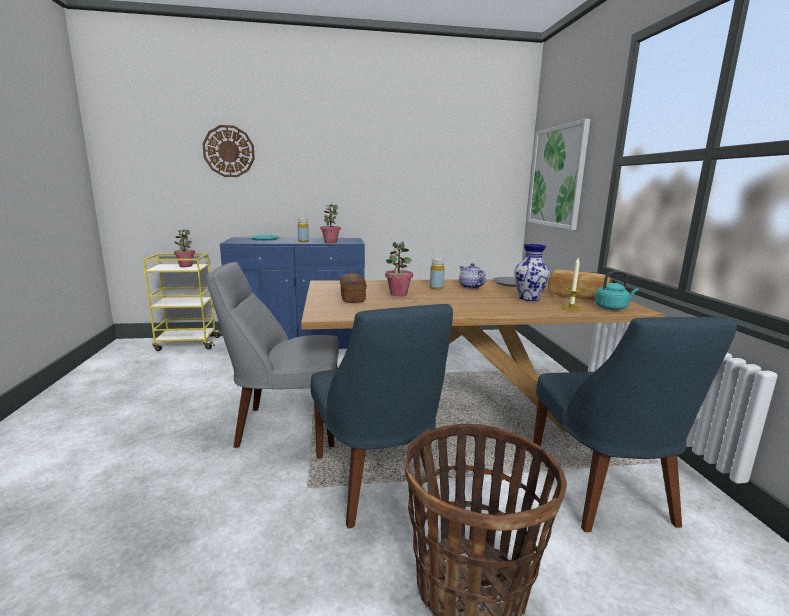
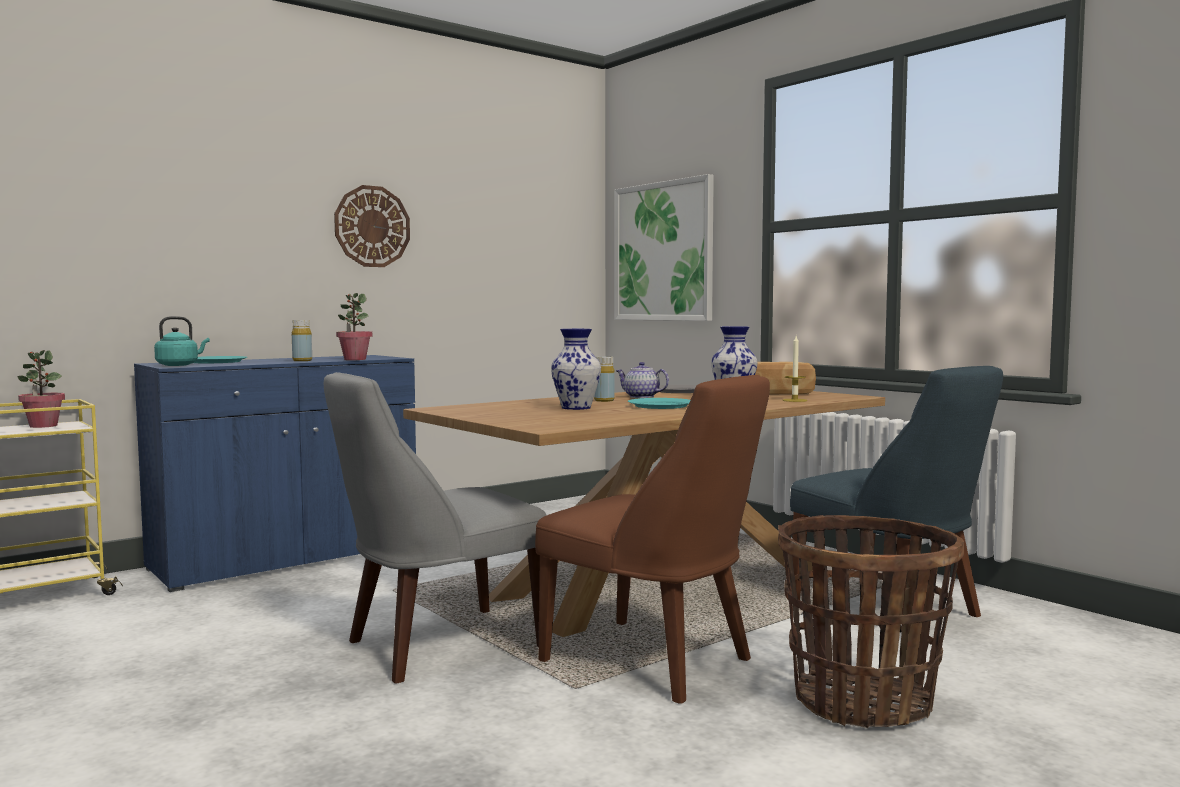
camera: 30 degrees left, 10 degrees down
wall clock [203,125,255,177] -> wall clock moved to [334,185,410,267]
blue chair [311,304,453,528] -> brown chair [535,375,770,704]
bread [340,273,367,303] -> none
potted plant [385,242,413,297] -> vase [551,329,601,410]
turquoise kettle [595,271,639,310] -> turquoise kettle moved to [154,316,210,366]
none -> turquoise plate [628,398,690,409]

